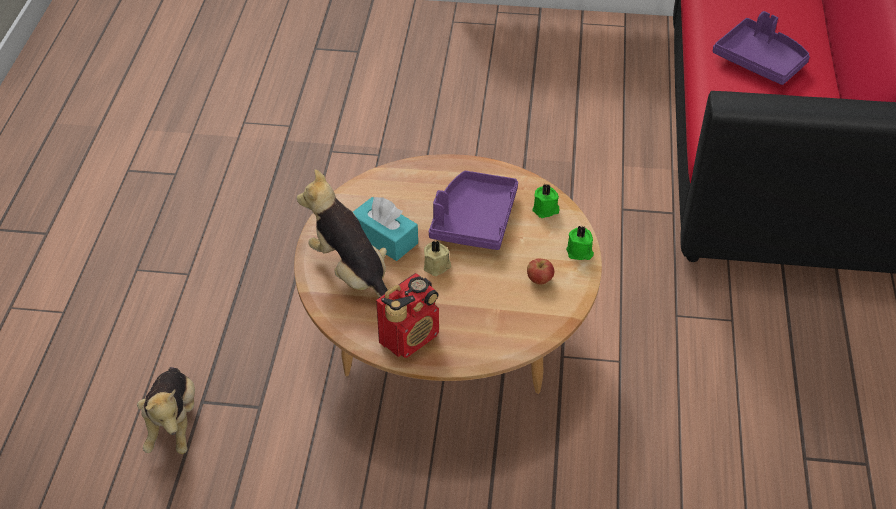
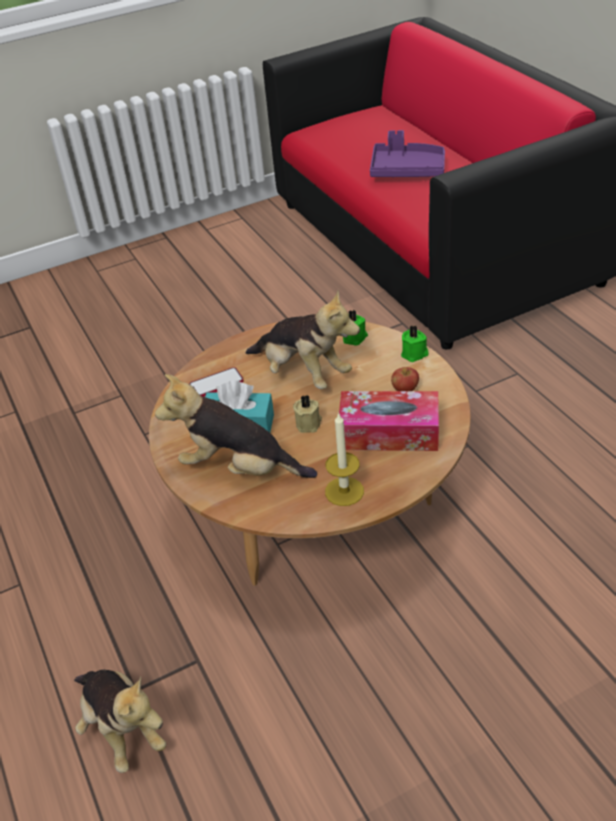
camera: 30 degrees left, 5 degrees down
radio [376,273,439,358] -> candle [325,412,364,506]
purple tray [429,171,518,250] -> plush toy [245,290,360,389]
none -> phone [189,367,244,397]
none -> tissue box [339,391,439,451]

